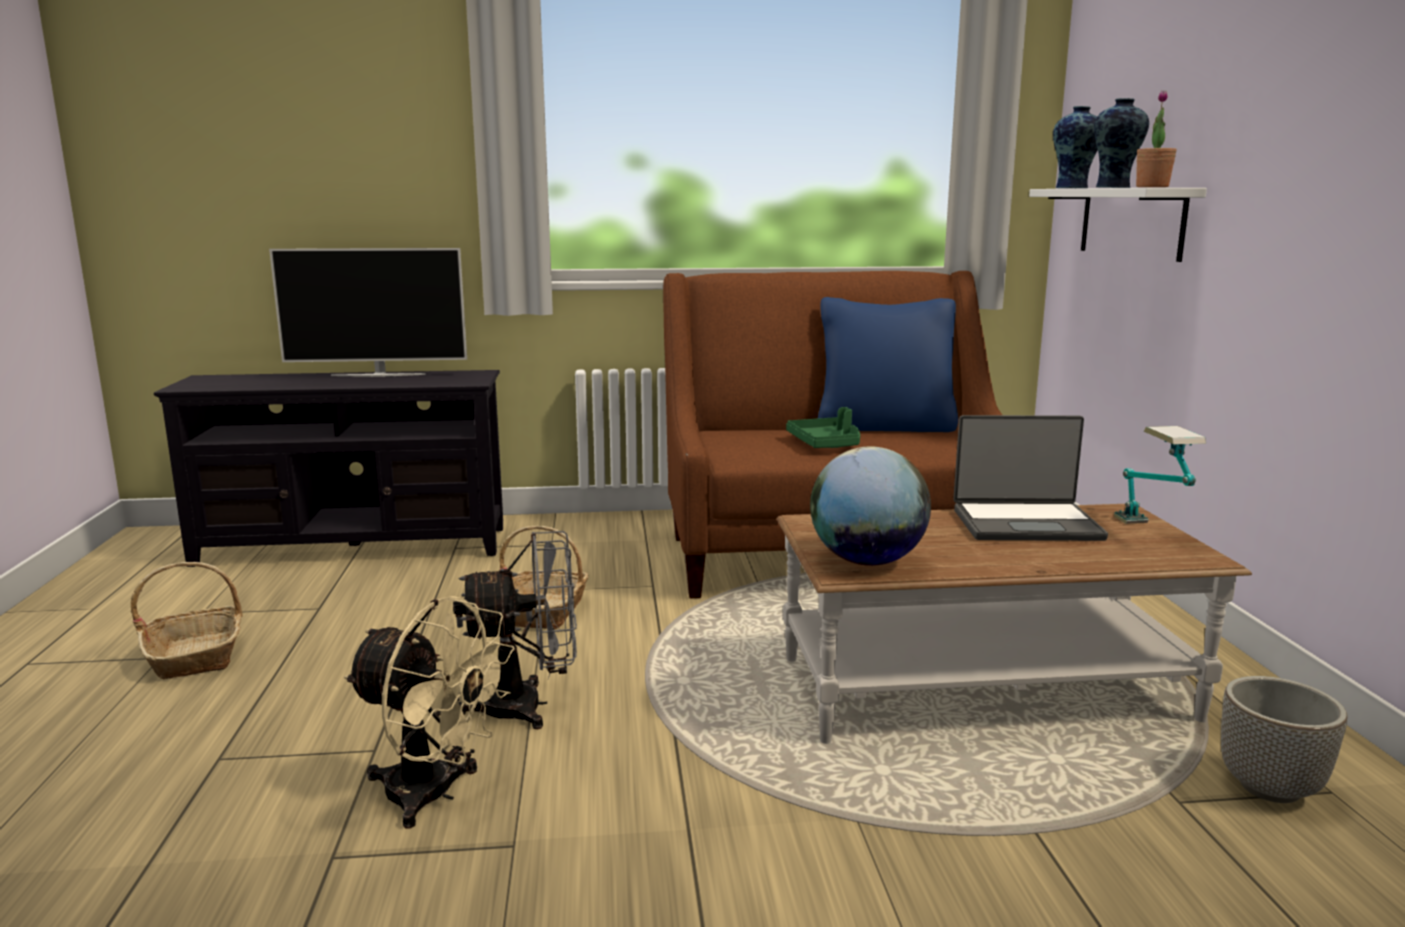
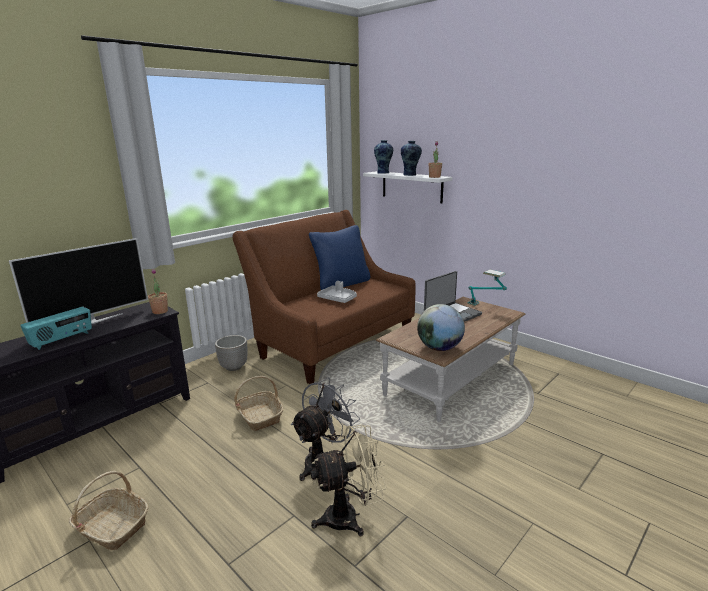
camera: 40 degrees left, 5 degrees up
green tray [786,407,860,448] -> grey tray [317,281,357,303]
planter [1221,676,1347,803] -> planter moved to [215,335,247,371]
none -> radio [20,307,92,350]
none -> potted plant [148,269,168,314]

